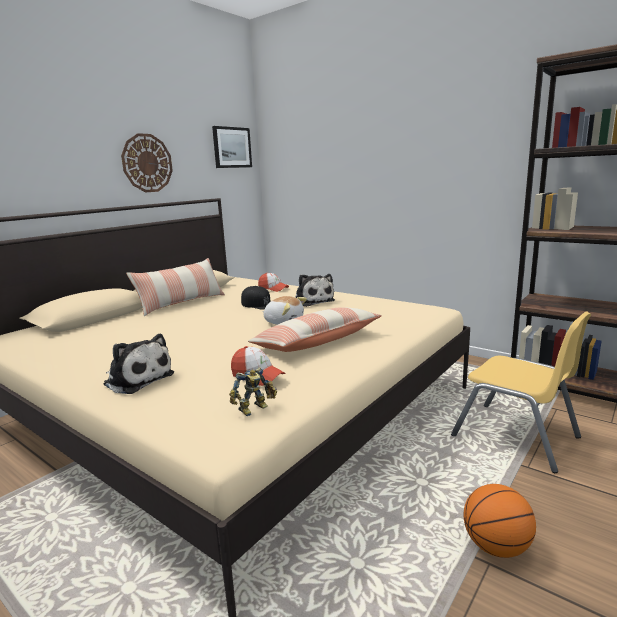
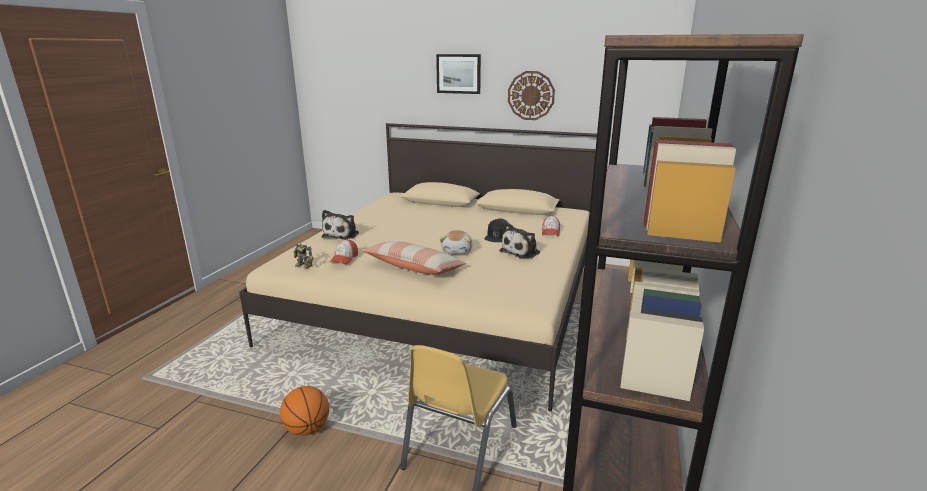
camera: 70 degrees right, 5 degrees up
pillow [126,258,225,316] -> none
picture [212,126,252,168] -> picture moved to [436,54,481,94]

